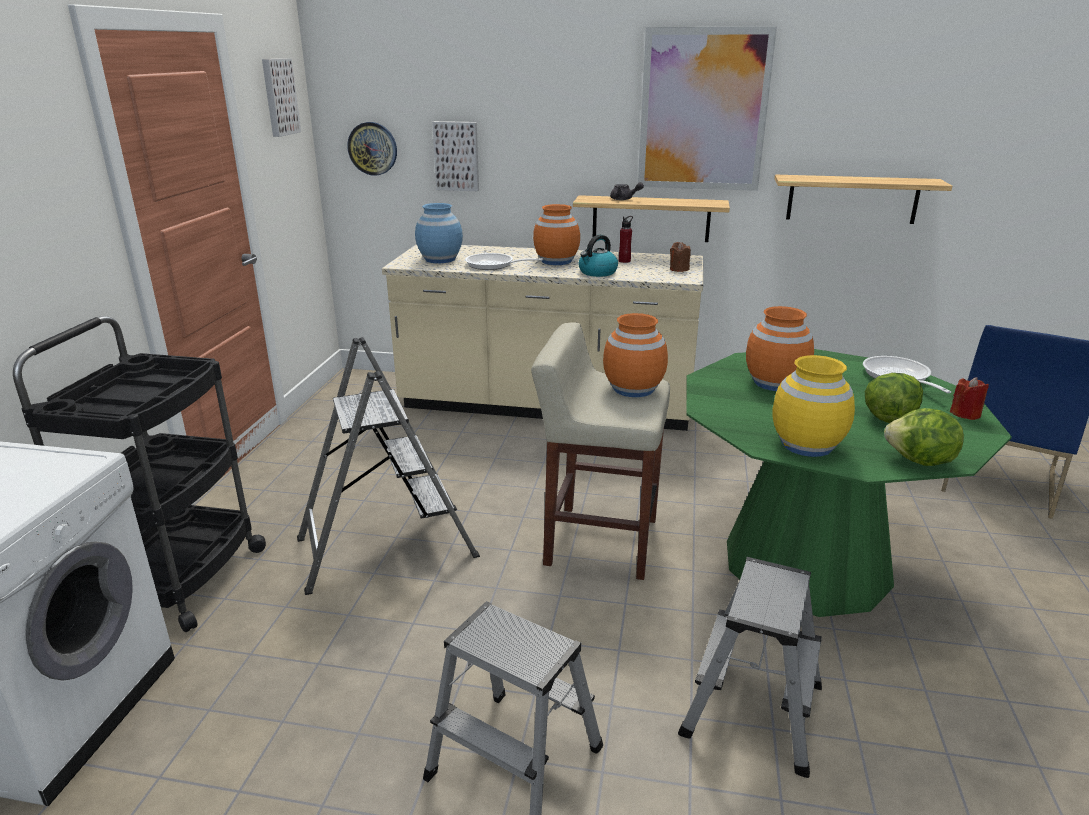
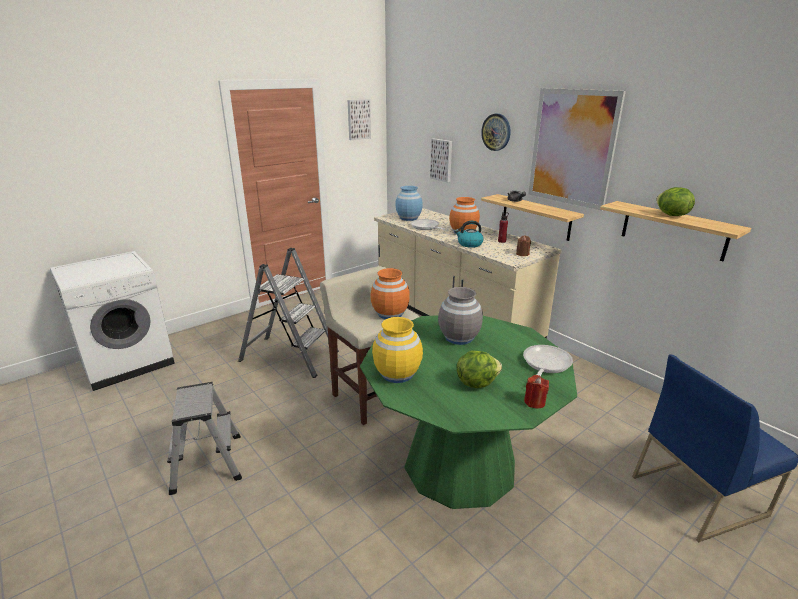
camera: 40 degrees right, 0 degrees up
black cart [13,316,266,632] -> none
wall clock [347,122,397,176] -> wall clock moved to [481,114,511,151]
grey step ladder [678,557,822,778] -> none
orange vase [746,306,814,391] -> grey vase [438,287,483,345]
lettuce [884,408,964,466] -> lettuce moved to [656,187,695,216]

